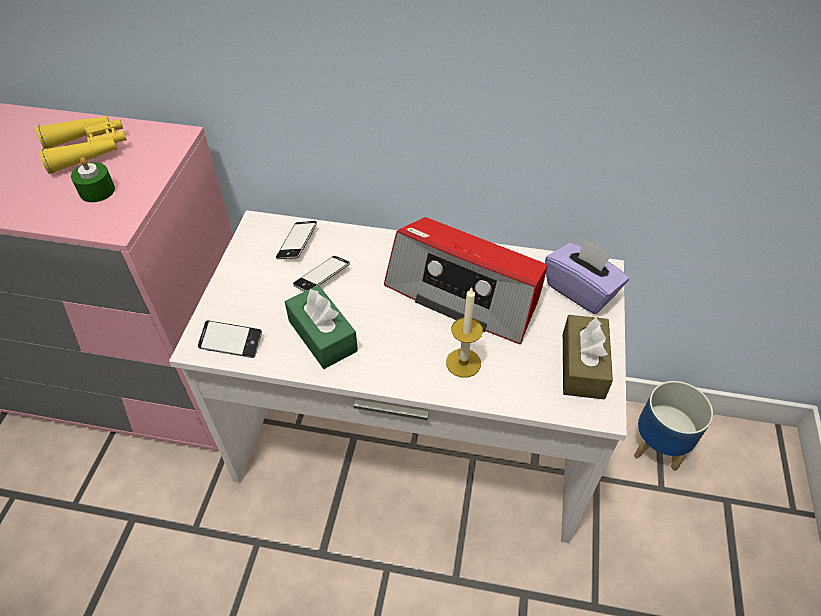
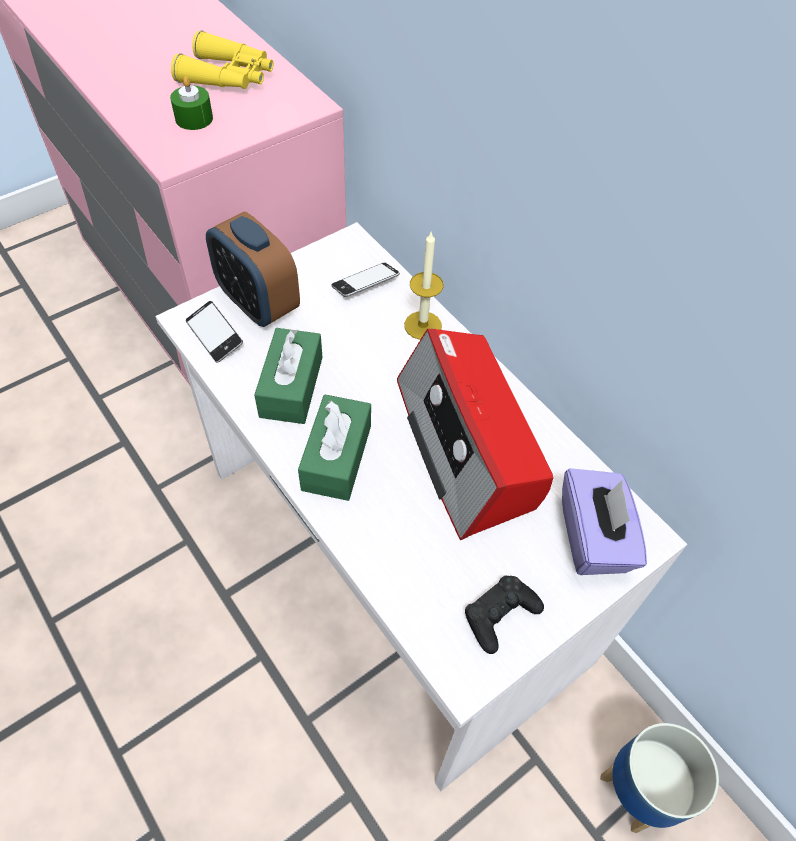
camera: 40 degrees right, 5 degrees up
phone [293,256,350,291] -> none
candle [446,287,483,378] -> candle moved to [404,232,444,340]
brown tissue box [563,315,613,399] -> black game controller [465,576,544,654]
none -> alarm clock [206,212,300,327]
none -> green tissue box [298,395,371,501]

